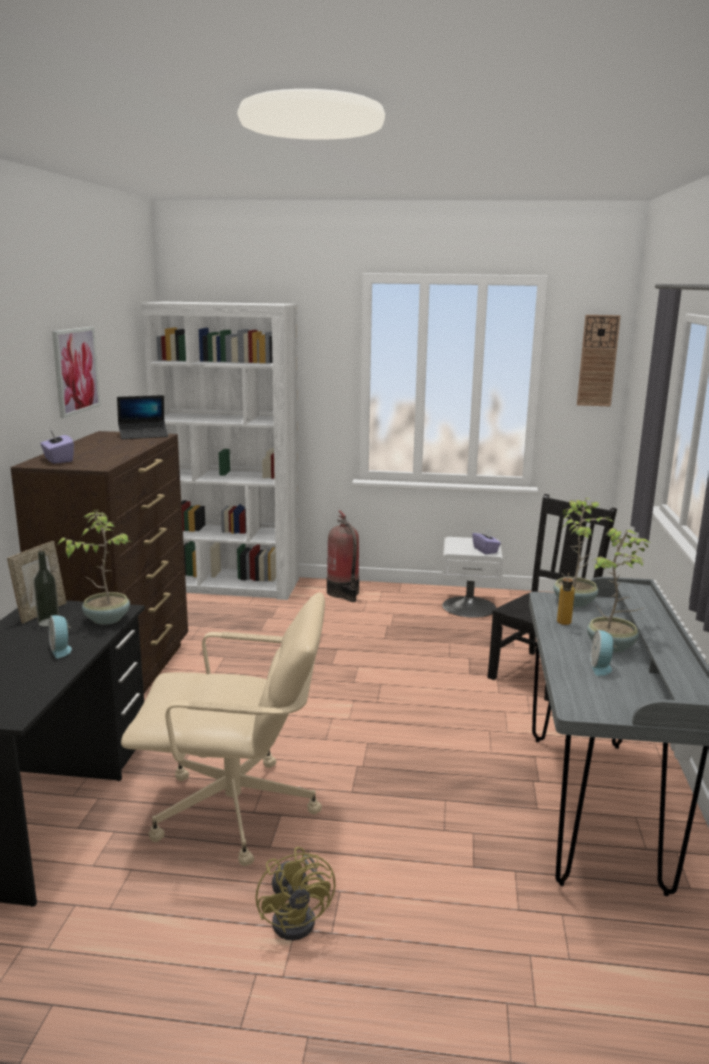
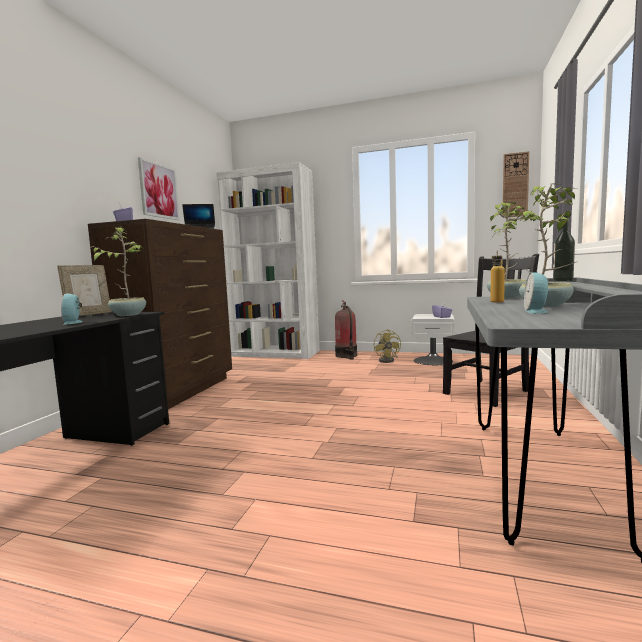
camera: 10 degrees right, 10 degrees down
bottle [34,551,59,627] -> bottle moved to [553,215,575,282]
beige office chair [121,592,325,866] -> none
yellow fan [256,847,335,941] -> yellow fan moved to [374,329,401,363]

